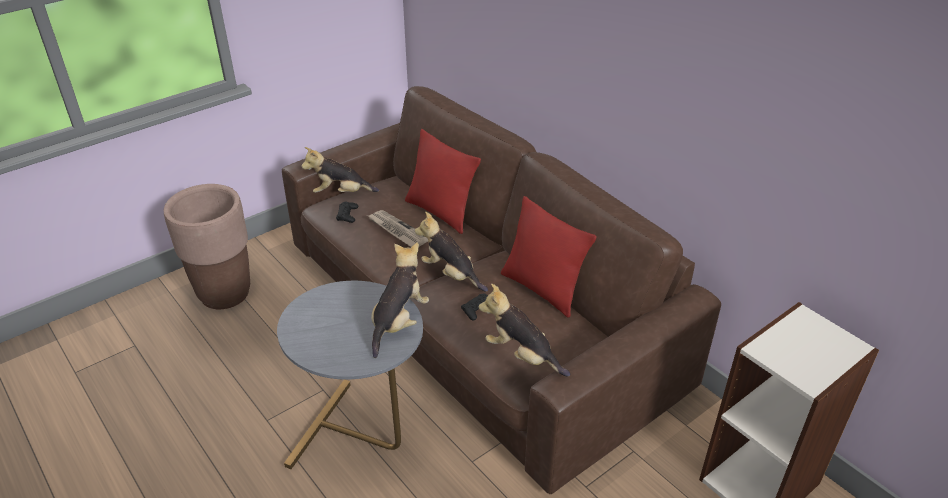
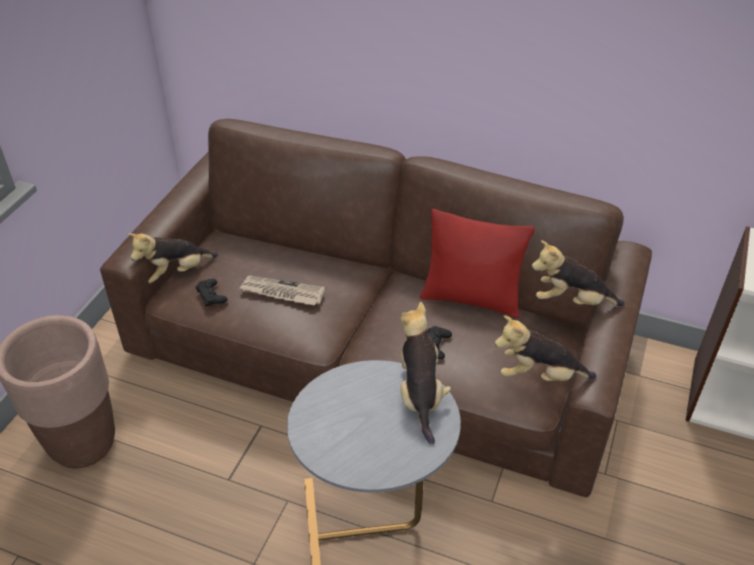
camera: 30 degrees left, 5 degrees up
red pillow [405,129,481,234] -> none
plush toy [415,212,488,292] -> plush toy moved to [532,240,625,306]

